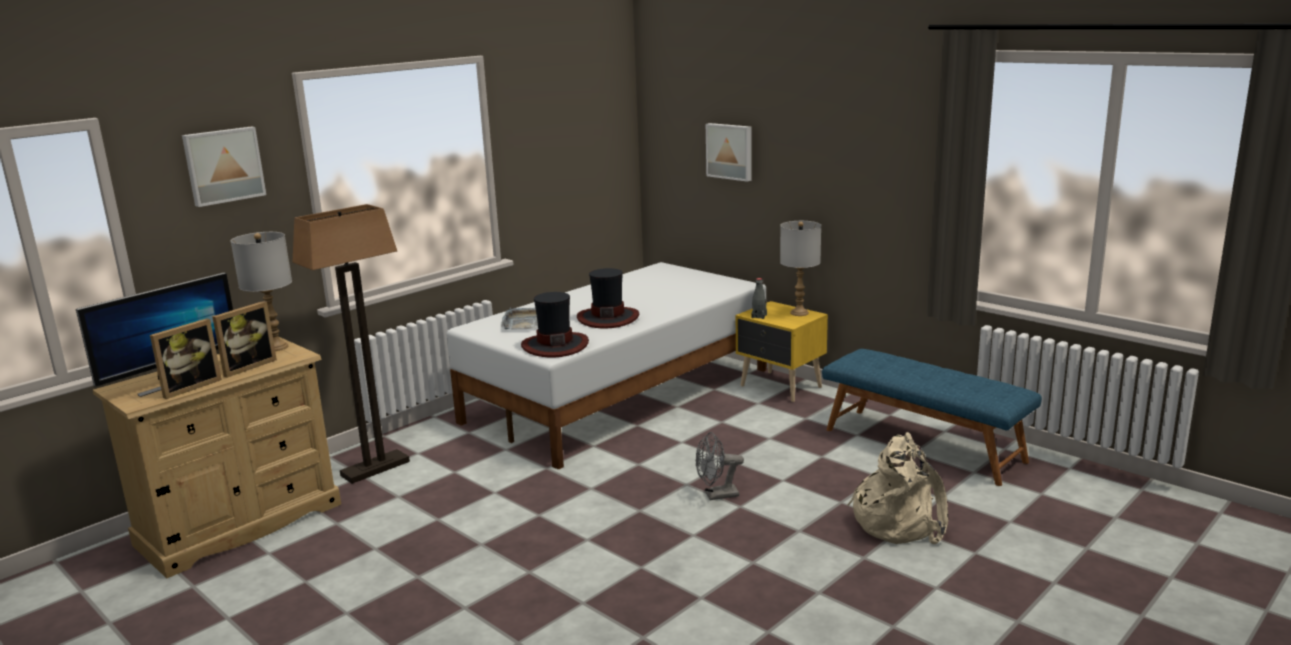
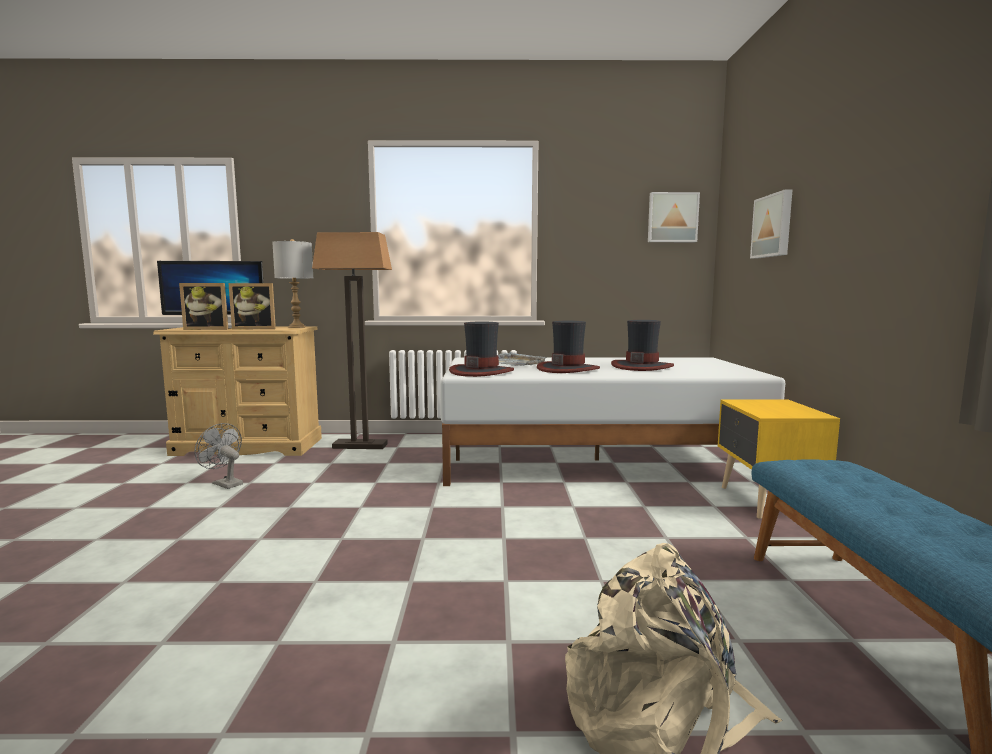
camera: 45 degrees right, 10 degrees down
picture [182,127,266,207] -> picture moved to [648,192,700,242]
grey fan [696,432,744,500] -> grey fan moved to [194,423,243,489]
grey bottle [751,278,767,319] -> none
grey table lamp [780,221,821,316] -> none
none -> hat [611,320,674,371]

